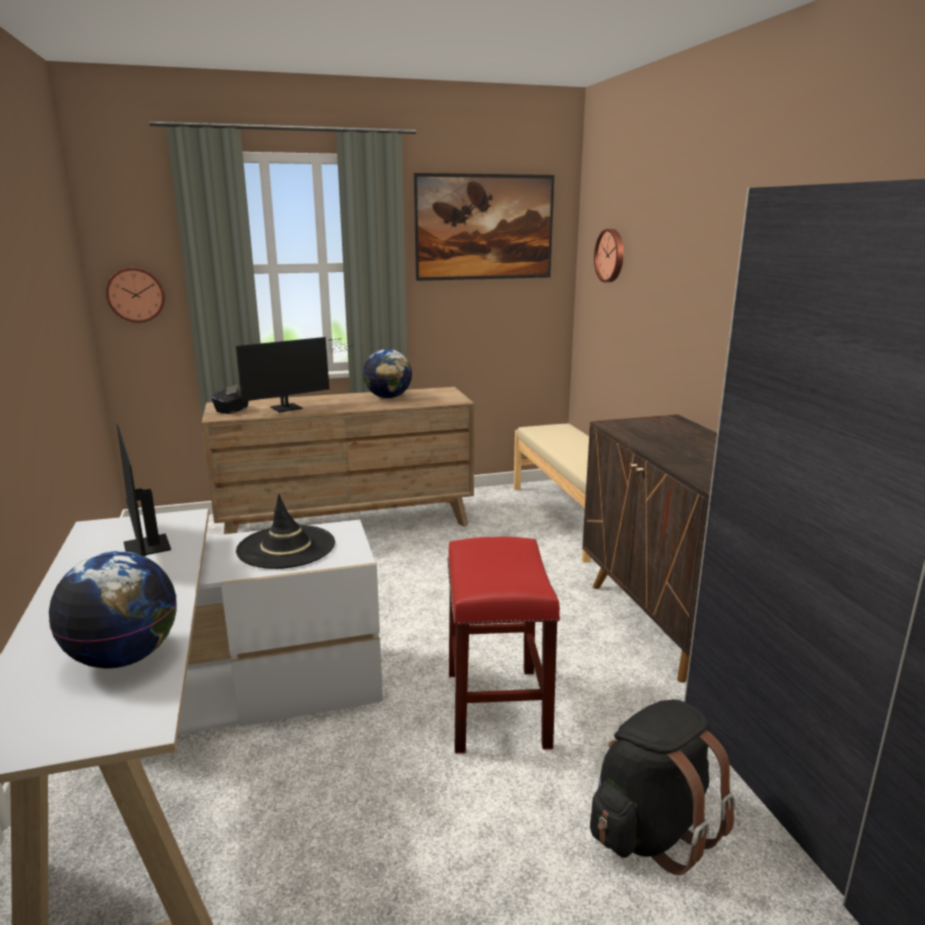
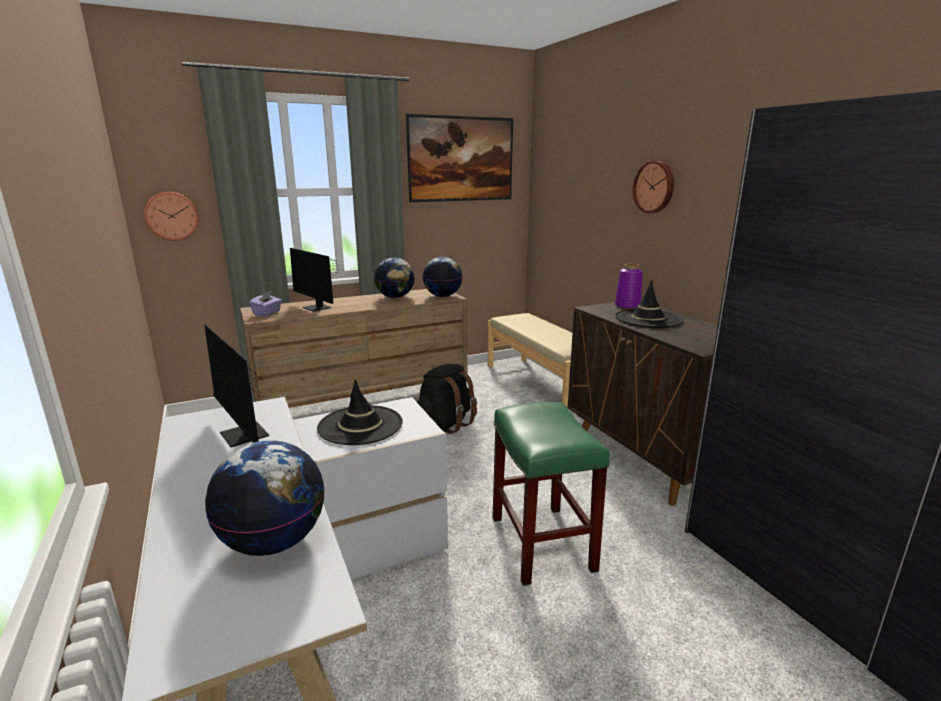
camera: 10 degrees left, 0 degrees up
black tissue box [211,384,249,414] -> purple tissue box [249,291,282,316]
monitor [236,337,351,413] -> monitor turned 90 degrees clockwise [290,248,343,312]
red stool [447,537,560,754] -> green stool [492,402,610,586]
black backpack [590,699,735,875] -> black backpack moved to [417,364,477,434]
wall clock [594,229,624,282] -> wall clock moved to [633,161,674,213]
none -> globe [422,257,463,297]
none -> purple vase [615,263,643,309]
none -> black hat [615,280,683,328]

